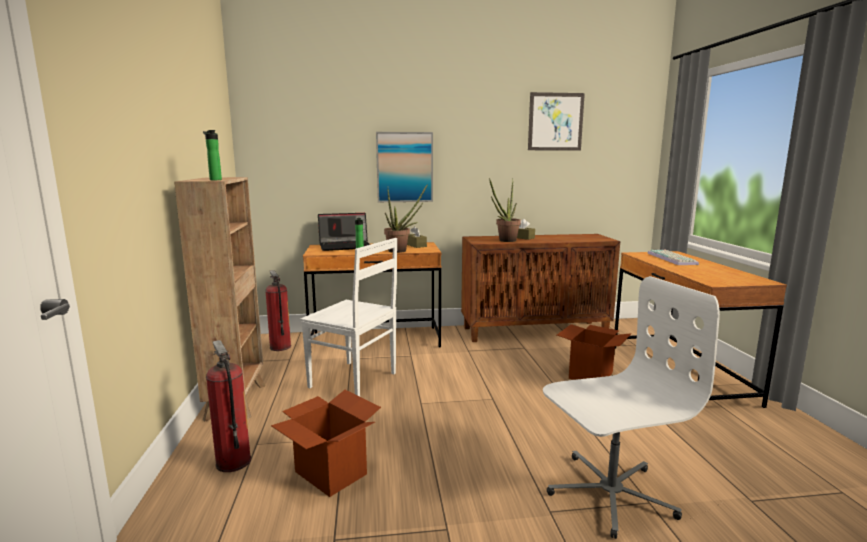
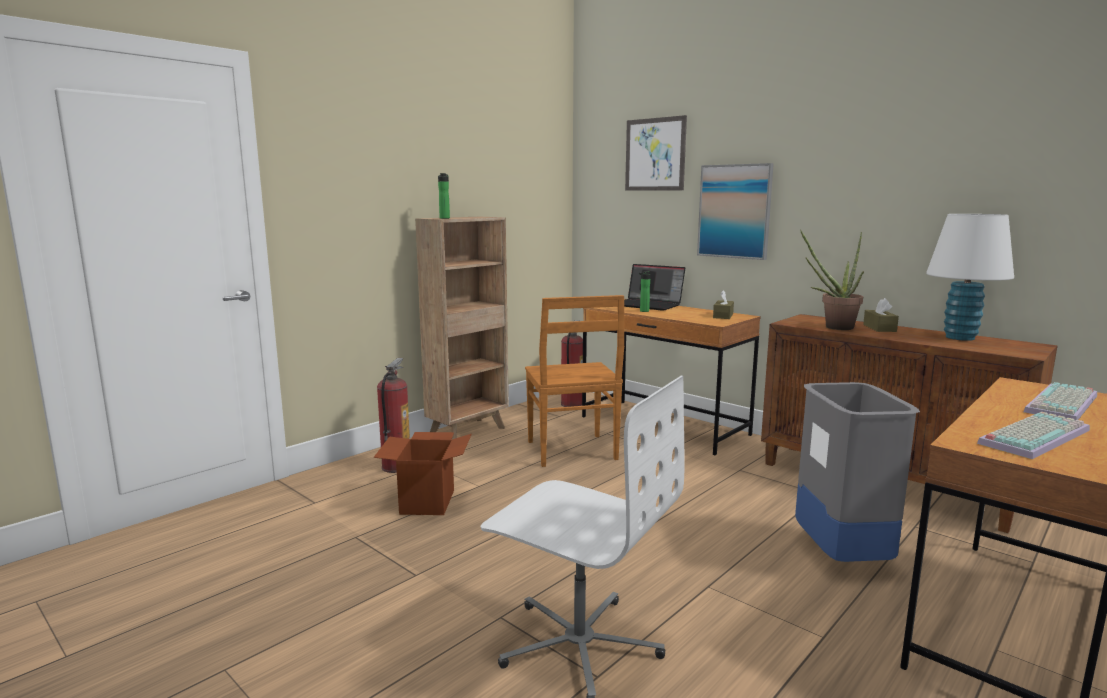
camera: 50 degrees right, 0 degrees up
white chair [300,238,397,397] -> brown chair [525,295,624,467]
potted plant [384,184,428,253] -> none
picture [528,92,585,150] -> picture moved to [625,115,687,191]
cardboard box [557,324,632,380] -> grey trash can [795,382,920,562]
none -> white table lamp [926,214,1014,341]
none -> keyboard [977,412,1090,459]

